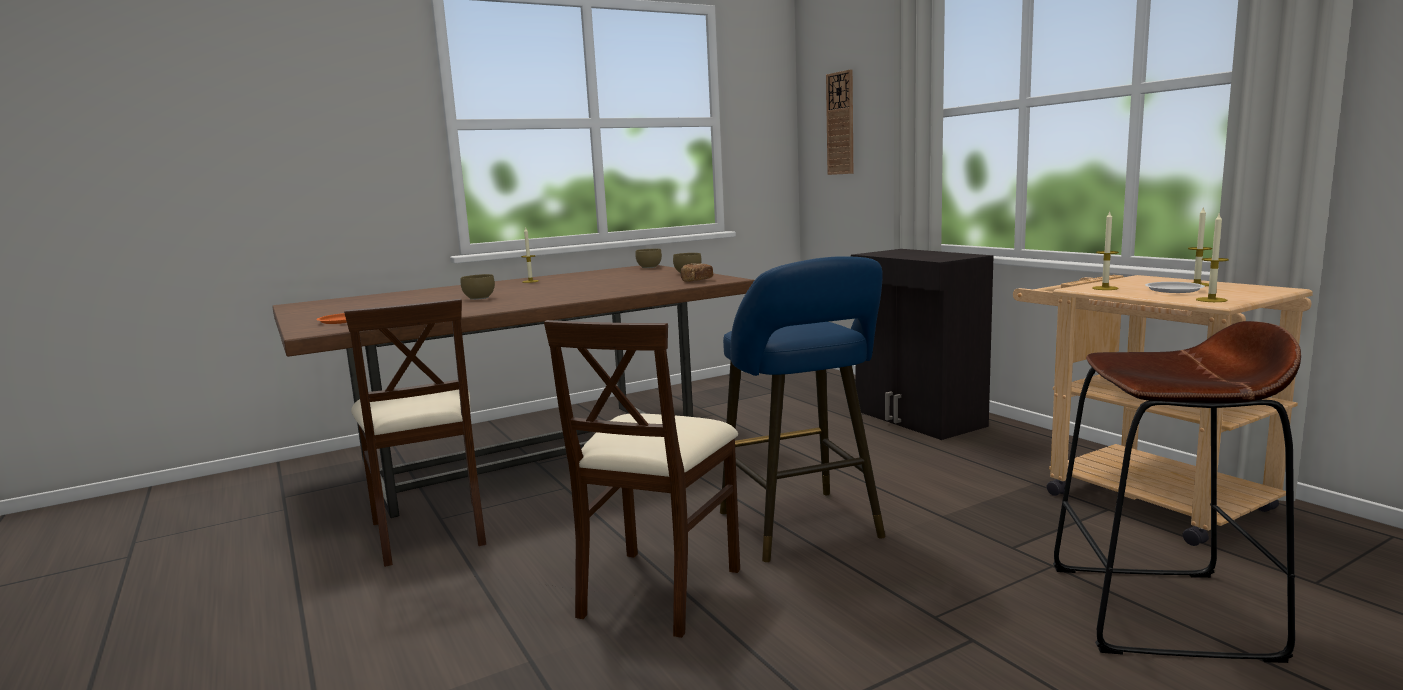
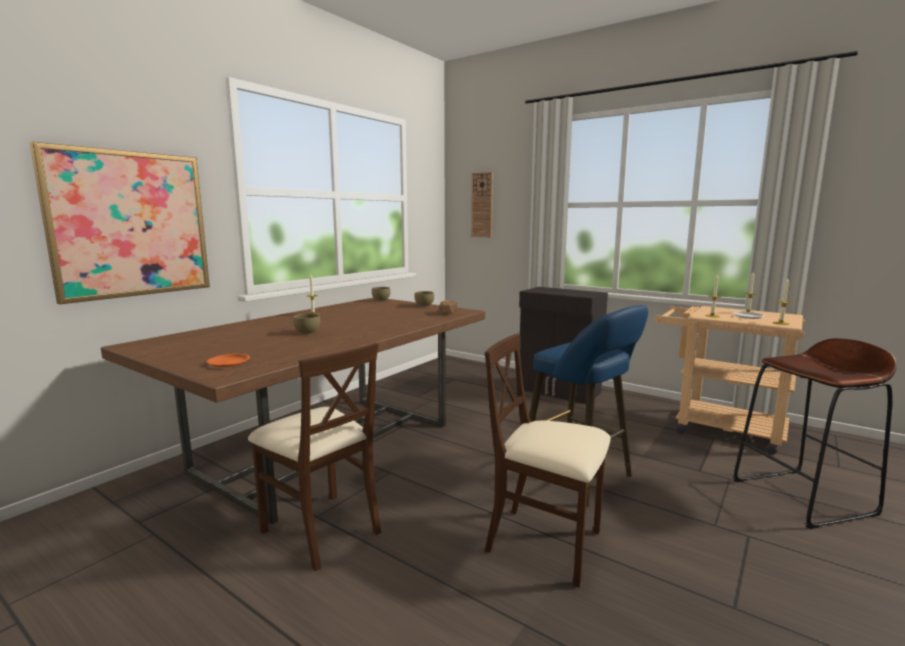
camera: 25 degrees left, 0 degrees up
beige chair [544,320,740,638] -> beige chair turned 120 degrees clockwise [485,333,611,588]
none -> picture [30,142,210,304]

